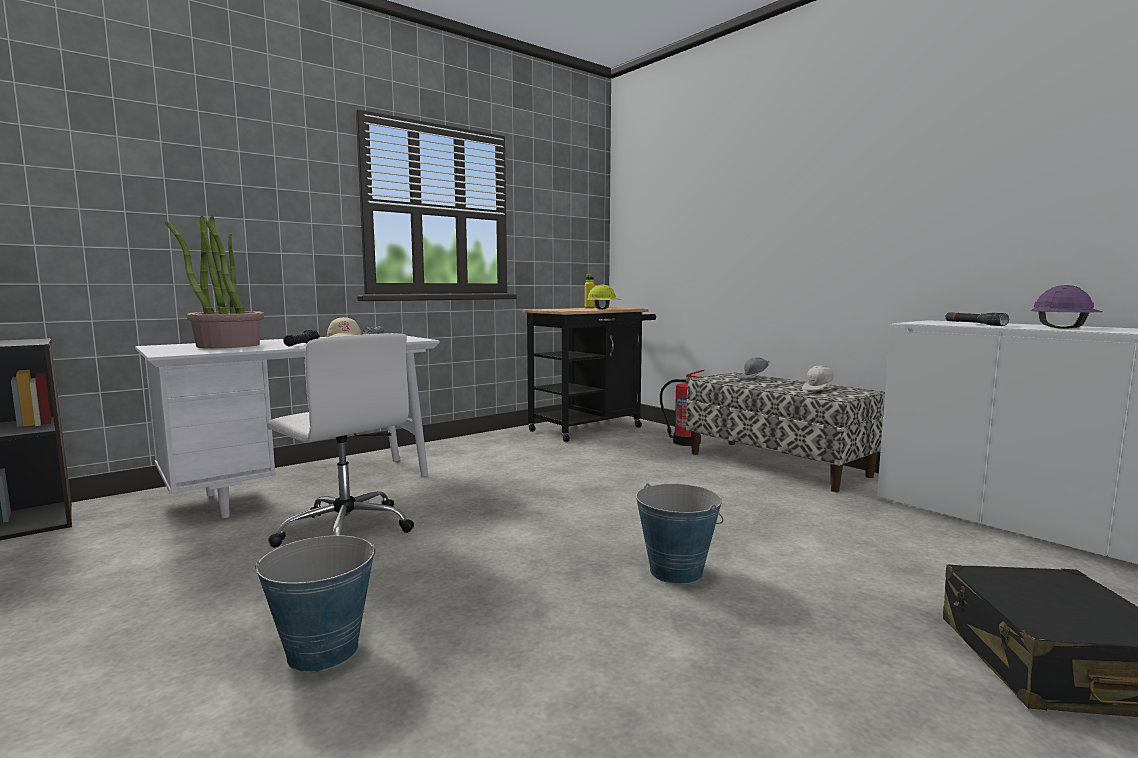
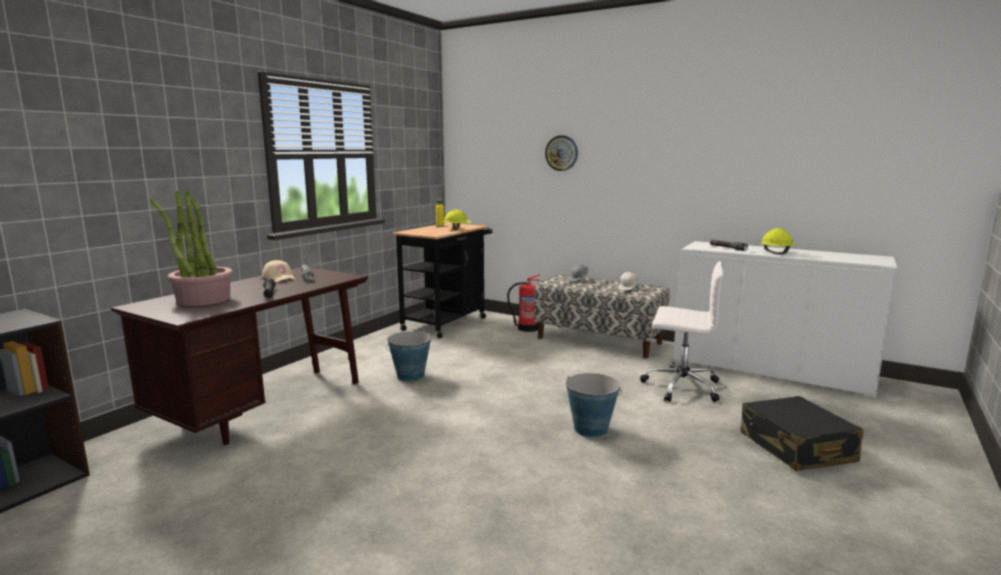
camera: 20 degrees left, 5 degrees up
white desk [135,336,440,518] -> brown desk [111,267,368,445]
bucket [255,535,375,672] -> bucket moved to [386,331,431,382]
white office chair [267,333,414,548] -> white office chair moved to [640,261,723,402]
purple hard hat [1031,285,1102,329] -> yellow hard hat [761,228,796,254]
none -> wall clock [545,135,578,171]

